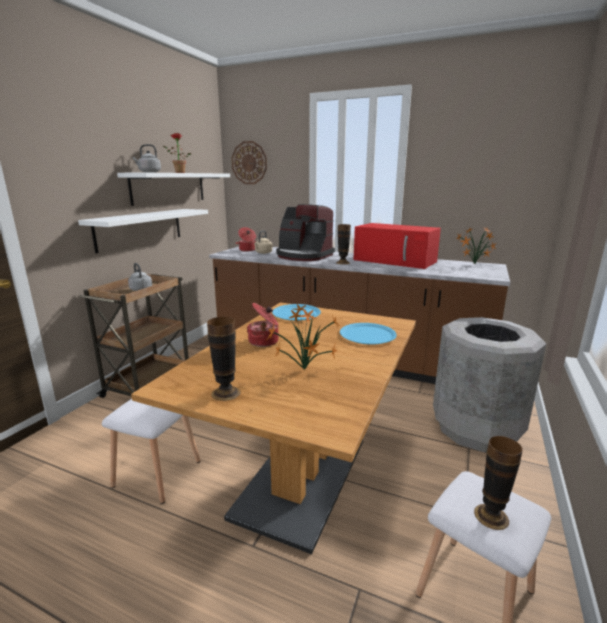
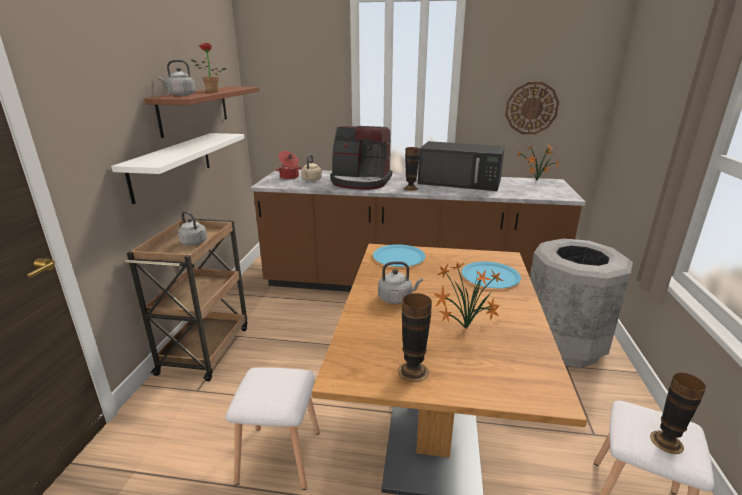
camera: 15 degrees left, 5 degrees up
white shelf [117,173,230,206] -> brown shelf [144,87,260,138]
wall clock [231,141,267,184] -> wall clock moved to [505,82,559,134]
cooking pot [247,303,279,347] -> grey kettle [378,261,423,304]
red microwave [353,223,441,269] -> black microwave [418,141,505,191]

